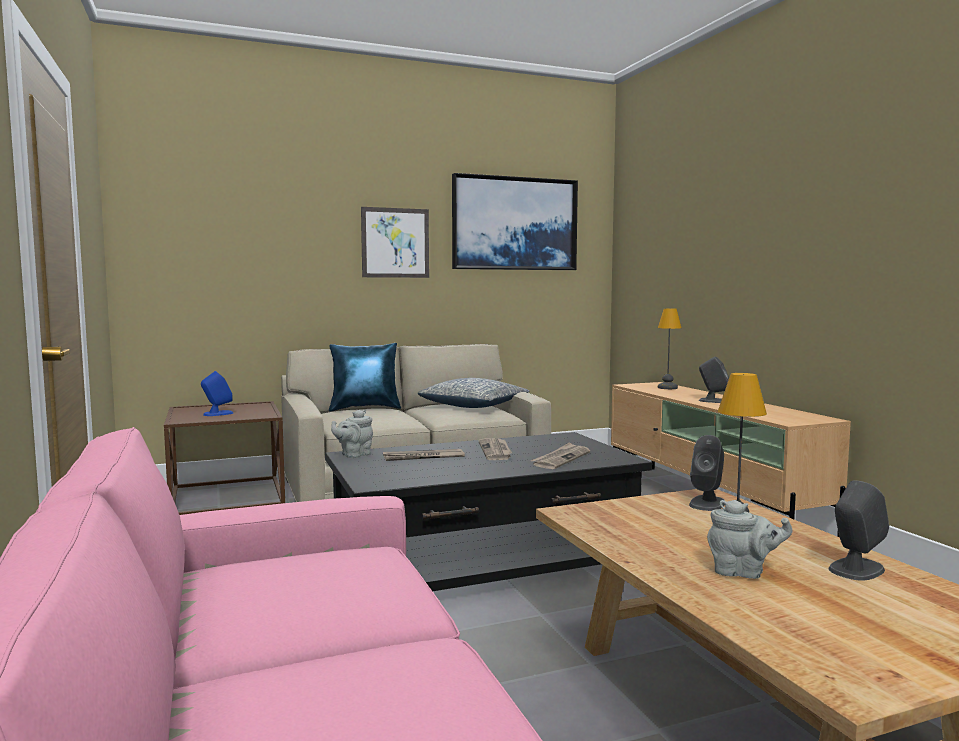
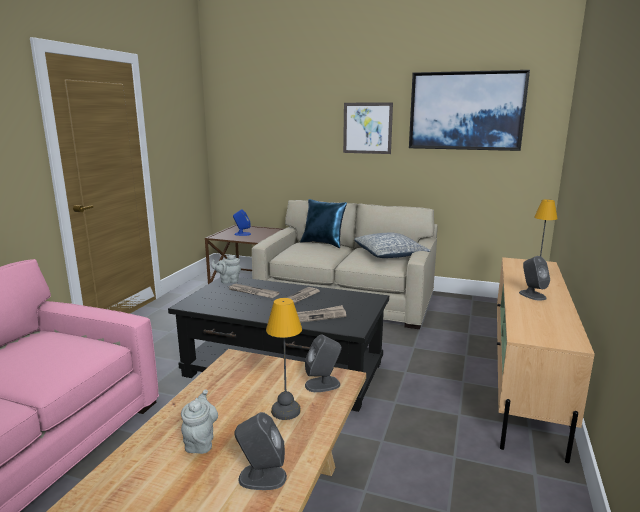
camera: 40 degrees right, 10 degrees up
grey teapot [707,500,793,579] -> grey teapot turned 150 degrees counterclockwise [181,389,218,454]

